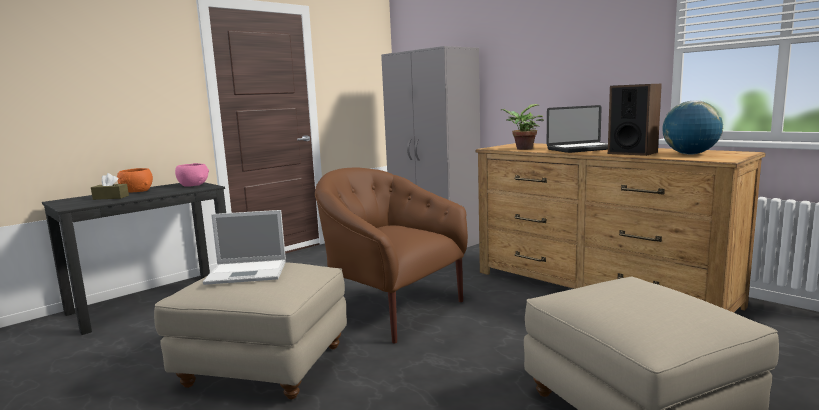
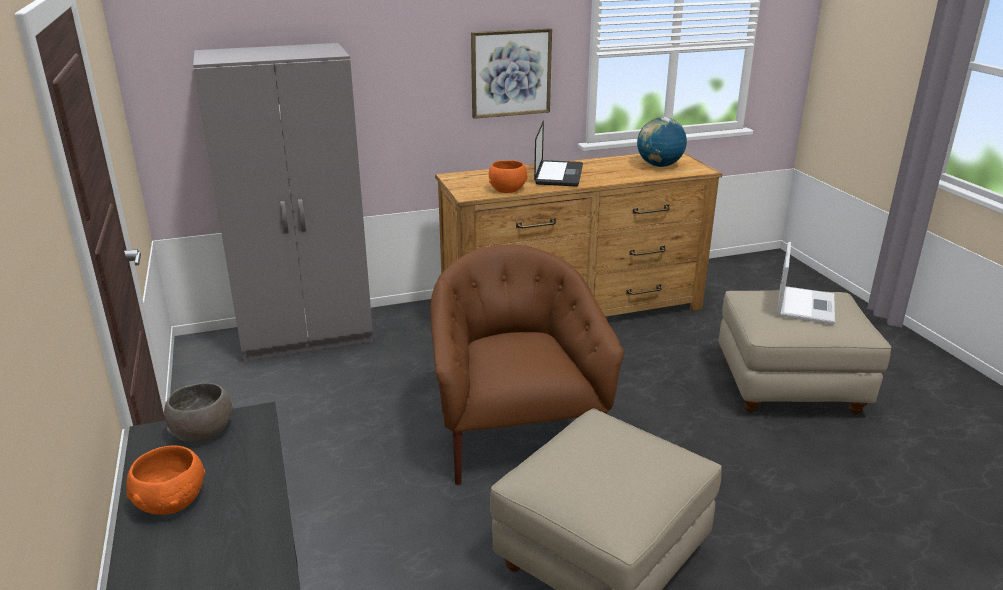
camera: 65 degrees left, 15 degrees up
brown tissue box [91,173,129,200] -> none
pink bowl [175,163,209,187] -> grey bowl [164,383,233,443]
laptop [203,210,286,285] -> laptop moved to [777,242,835,325]
brown armchair [315,167,468,343] -> brown armchair turned 105 degrees clockwise [430,244,624,485]
potted plant [501,104,544,150] -> orange bowl [489,160,528,193]
speaker [608,84,662,156] -> none
none -> picture [471,28,552,119]

